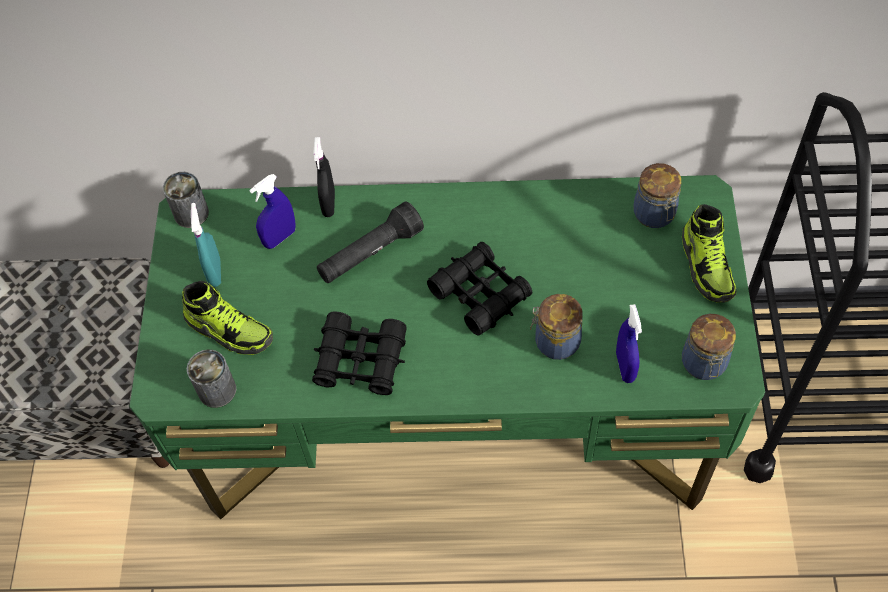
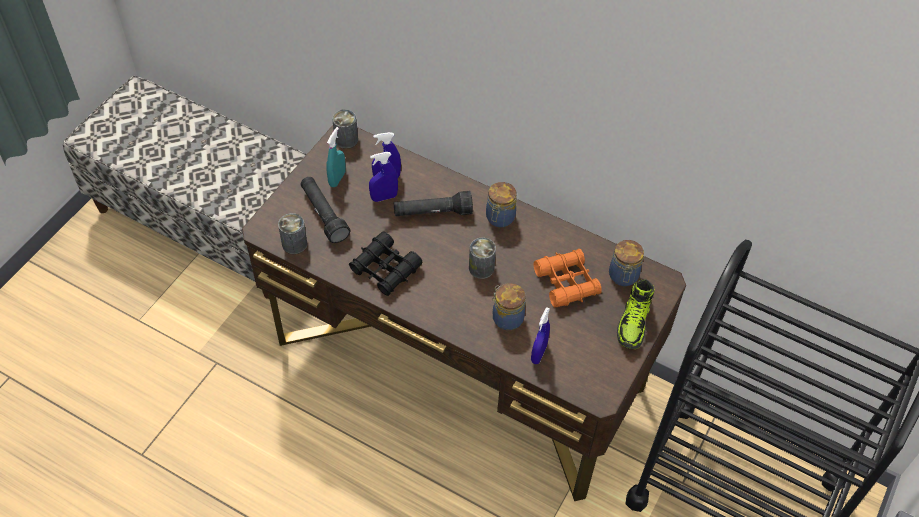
camera: 25 degrees right, 5 degrees down
green desk [129,175,765,519] -> brown desk [242,125,686,501]
shoe [182,281,273,355] -> black flashlight [301,177,350,243]
black spray bottle [313,137,335,217] -> none
black binoculars [427,242,533,336] -> can [469,238,496,279]
jar [682,314,736,380] -> jar moved to [486,182,517,227]
none -> blue spray bottle [369,152,398,202]
none -> orange binoculars [533,249,601,307]

